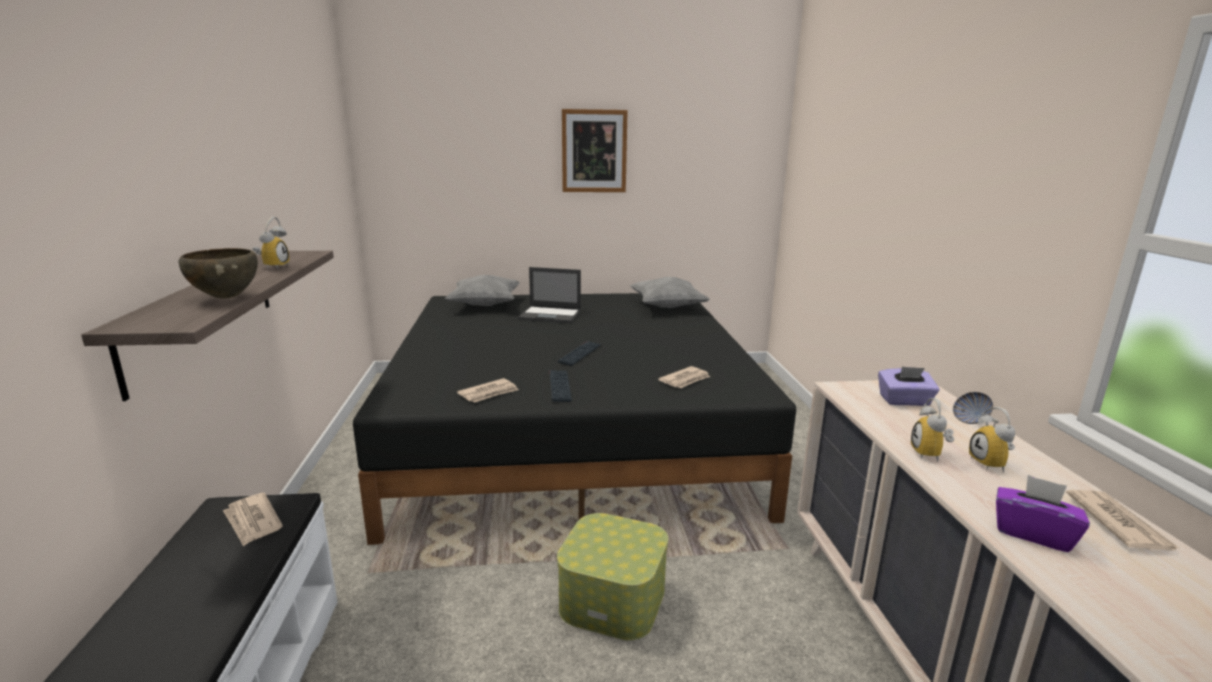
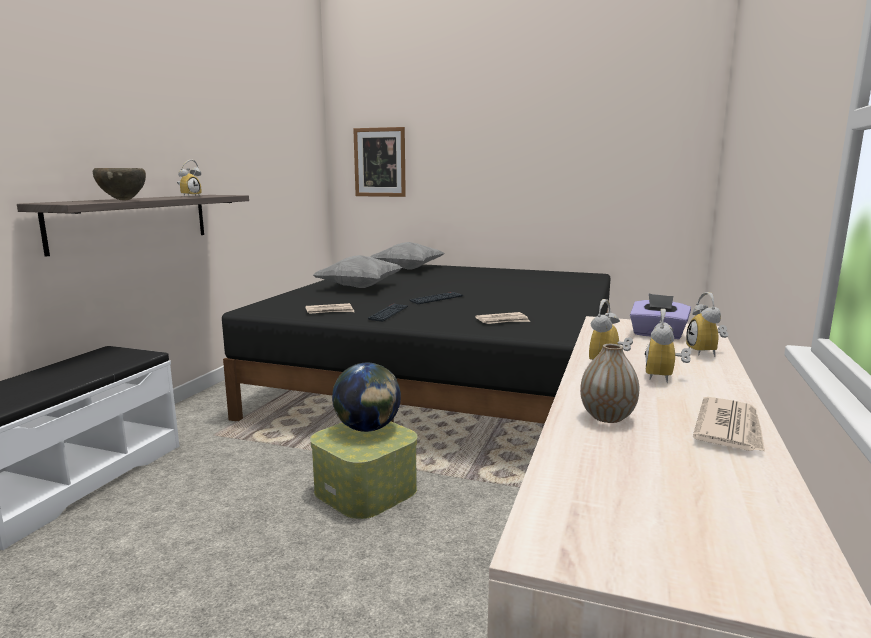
camera: 25 degrees right, 5 degrees down
newspaper [223,493,283,546] -> none
laptop [517,267,581,323] -> none
picture [562,109,628,192] -> picture moved to [353,127,406,197]
grey pillow [630,277,710,308] -> grey pillow moved to [313,255,403,288]
bowl [953,392,993,424] -> alarm clock [686,292,728,357]
purple tissue box [996,475,1090,552] -> vase [580,344,639,423]
none -> globe [332,363,401,432]

